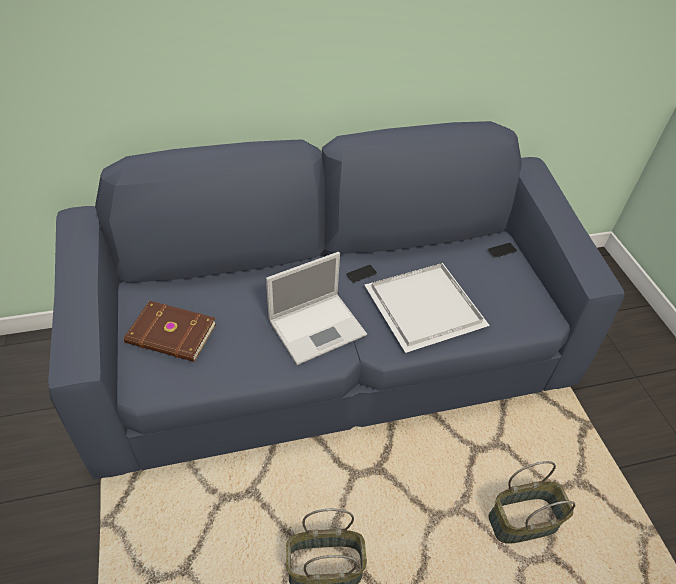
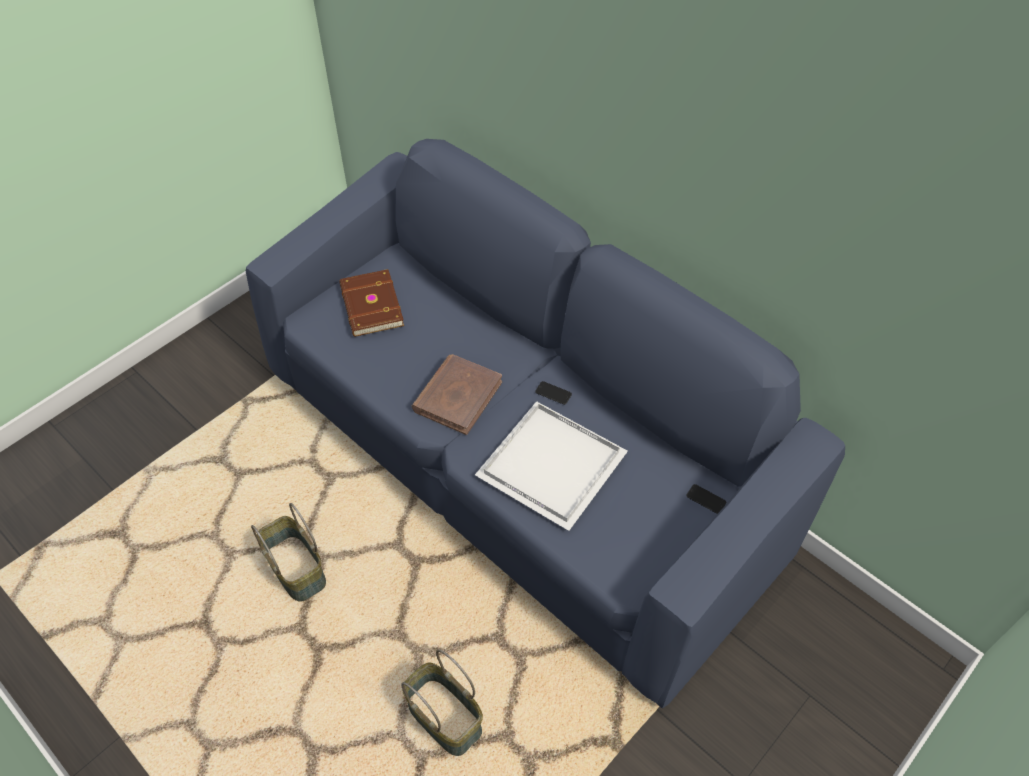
camera: 60 degrees right, 5 degrees up
laptop [266,252,367,365] -> brown book [412,354,502,435]

